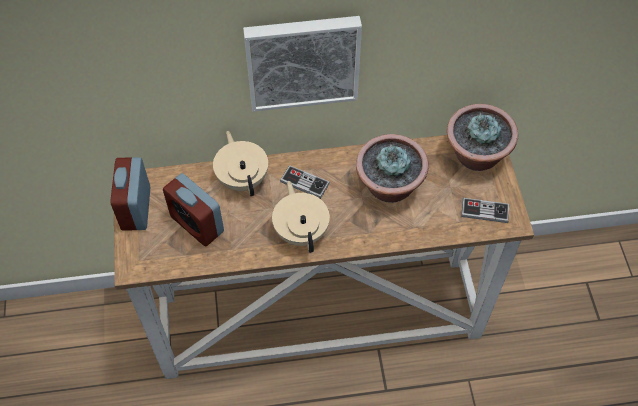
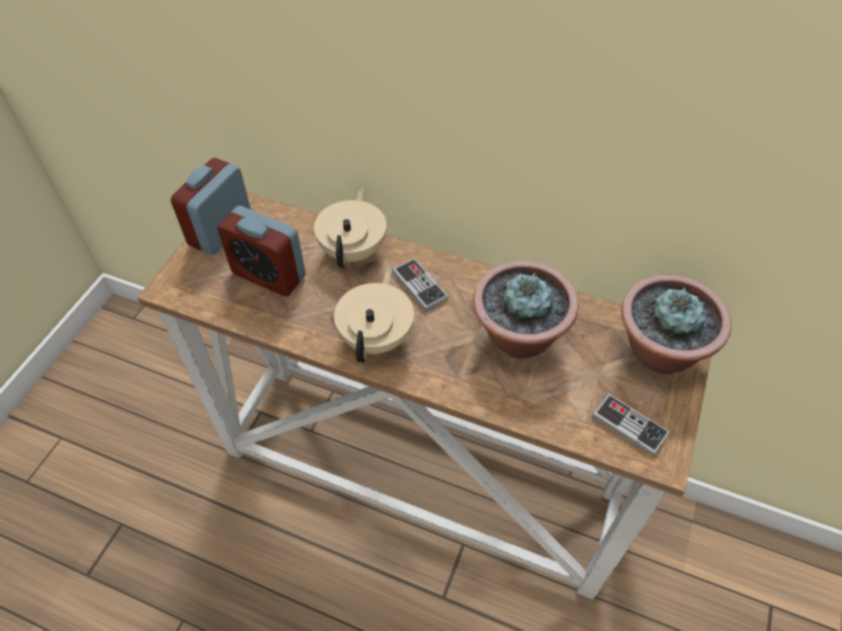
camera: 30 degrees right, 5 degrees down
alarm clock [163,173,224,247] -> alarm clock turned 45 degrees counterclockwise [217,206,306,297]
picture [243,16,362,112] -> none

